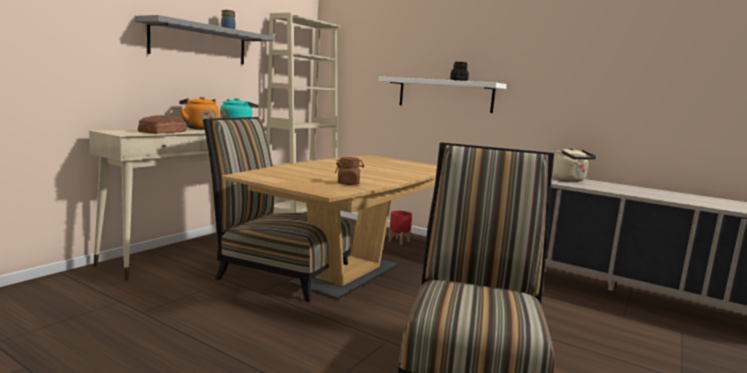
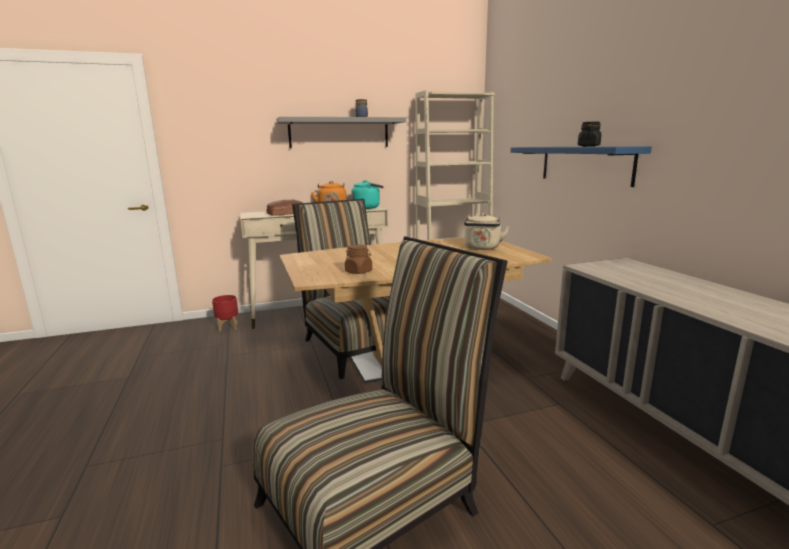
camera: 40 degrees right, 5 degrees up
white shelf [378,77,507,113] -> blue shelf [511,146,652,187]
red planter [389,211,412,245] -> red planter moved to [212,295,238,332]
beige kettle [552,147,597,182] -> beige kettle moved to [464,213,510,250]

